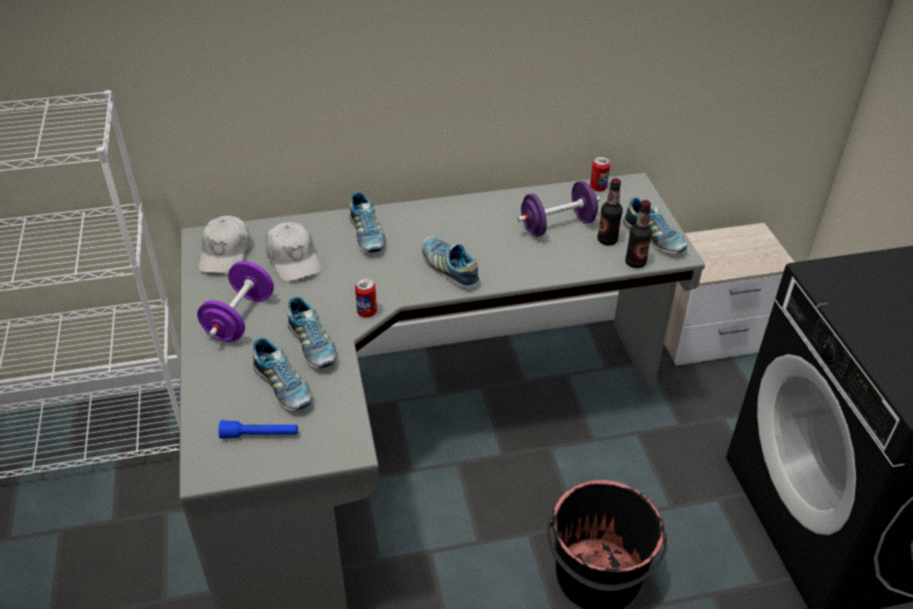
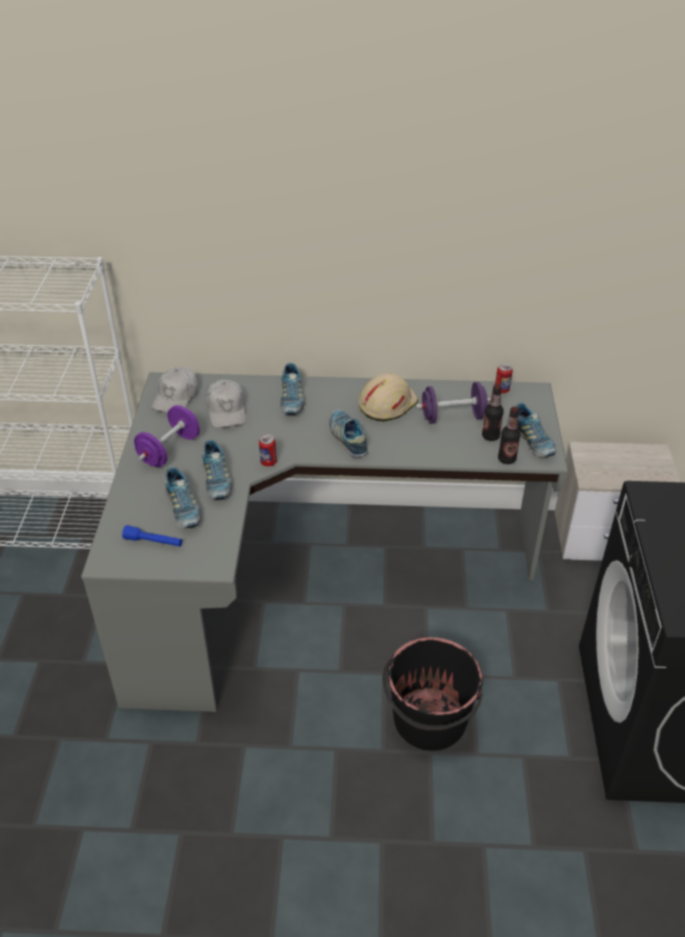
camera: 15 degrees right, 0 degrees up
none -> beige hard hat [358,373,418,422]

